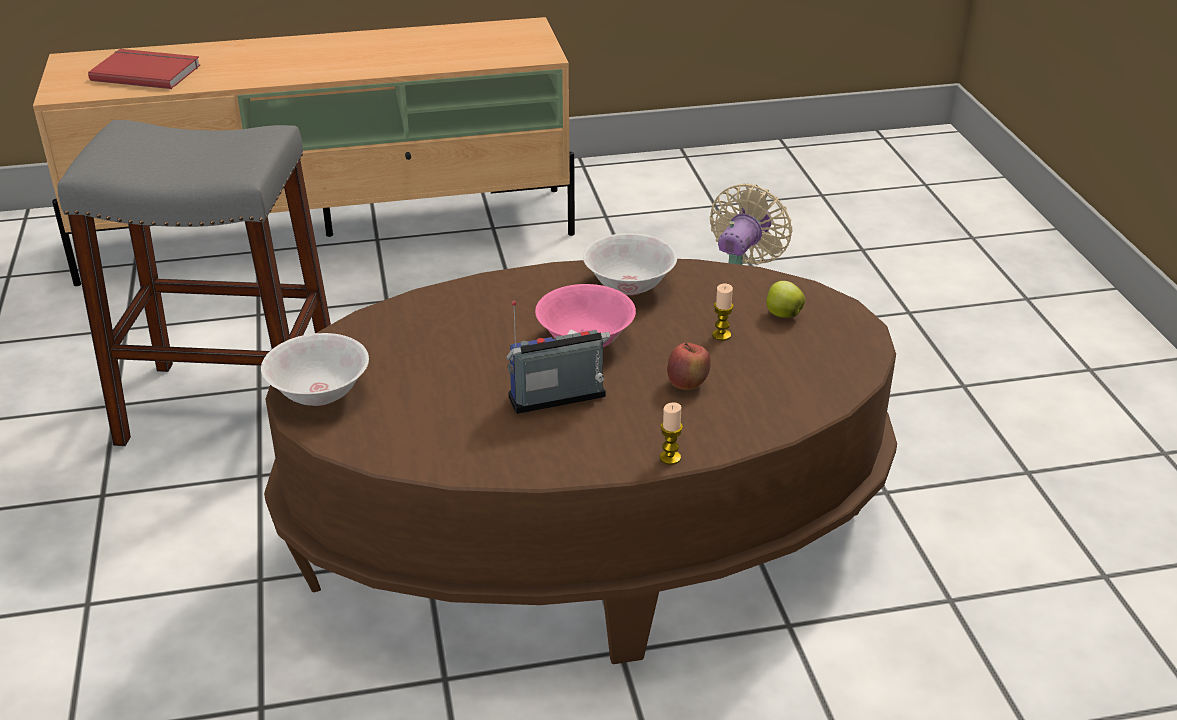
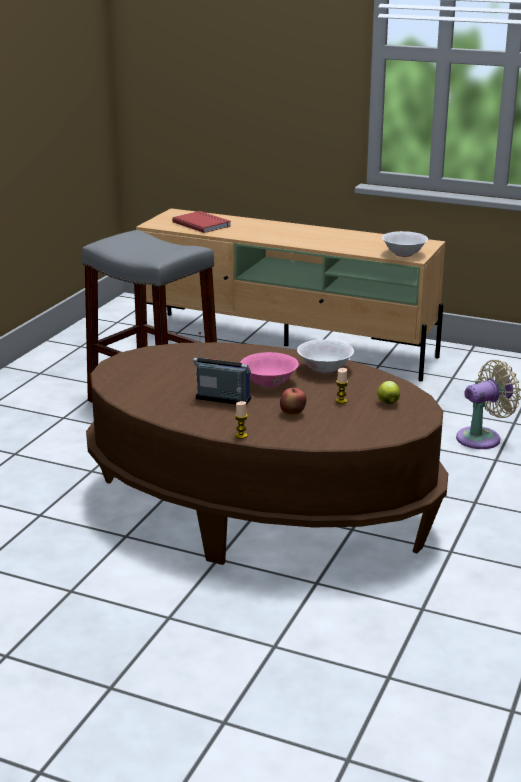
camera: 35 degrees right, 10 degrees down
white bowl [261,333,369,406] -> white bowl moved to [382,231,428,257]

